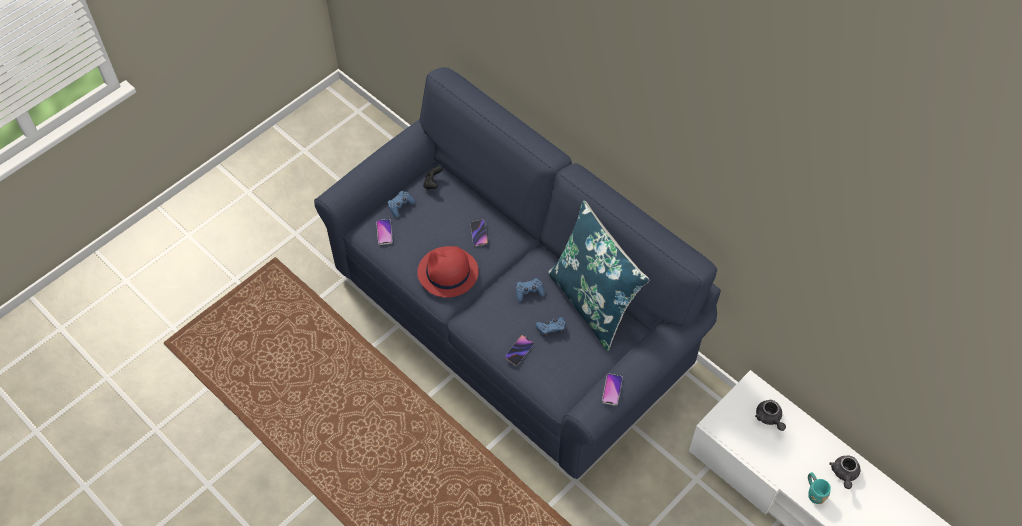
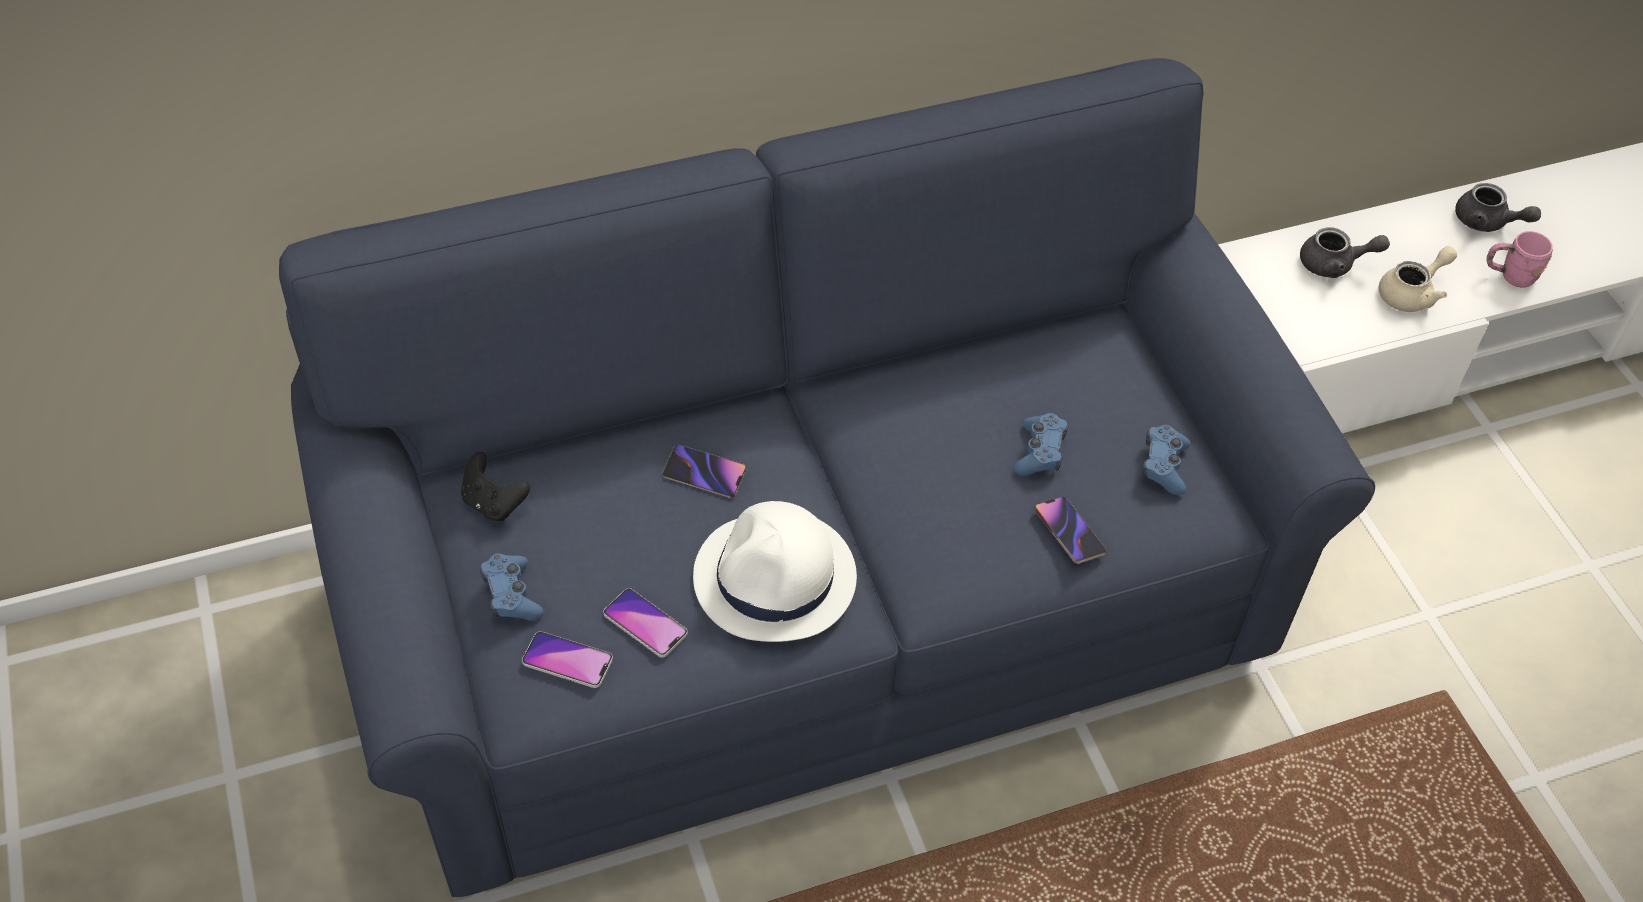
camera: 65 degrees left, 5 degrees down
red hat [417,246,479,298] -> white hat [693,501,857,642]
blue game controller [516,278,545,301] -> blue game controller moved to [1142,425,1191,495]
blue pillow [548,200,649,351] -> none
phone [602,374,623,406] -> phone moved to [603,588,688,657]
turquoise mug [808,472,831,504] -> pink mug [1486,231,1553,288]
none -> beige teapot [1379,246,1457,312]

